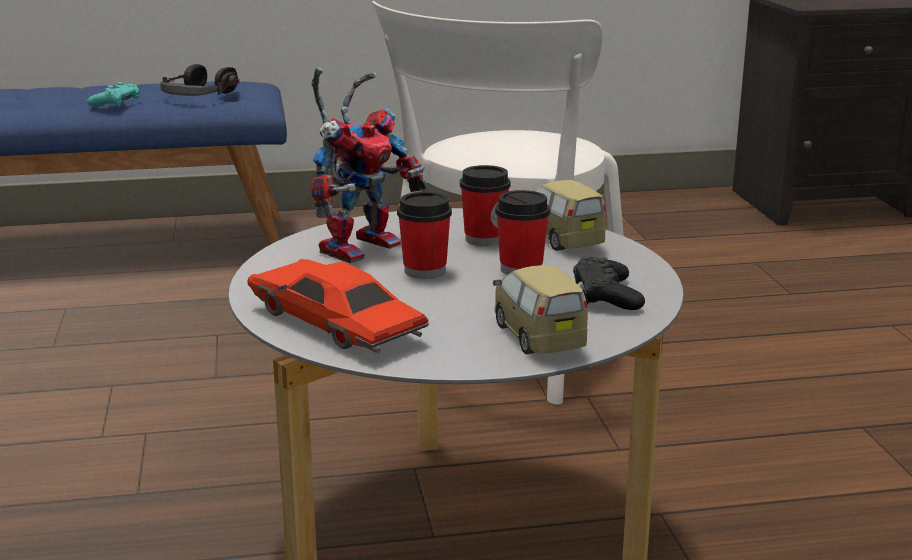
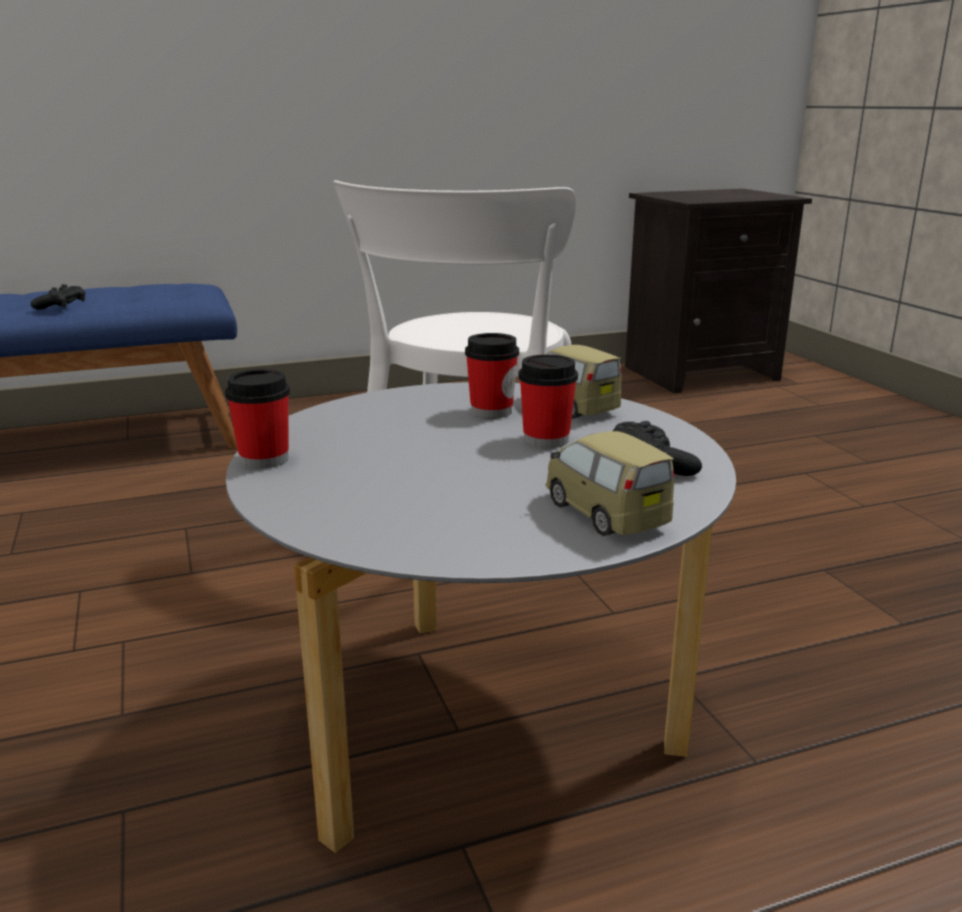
camera: 10 degrees left, 0 degrees up
turquoise game controller [87,82,140,107] -> black game controller [31,284,85,310]
headphones [160,64,239,96] -> none
red toy car [247,259,430,353] -> none
toy robot [311,68,427,264] -> none
cup [397,192,452,279] -> cup moved to [225,369,290,469]

